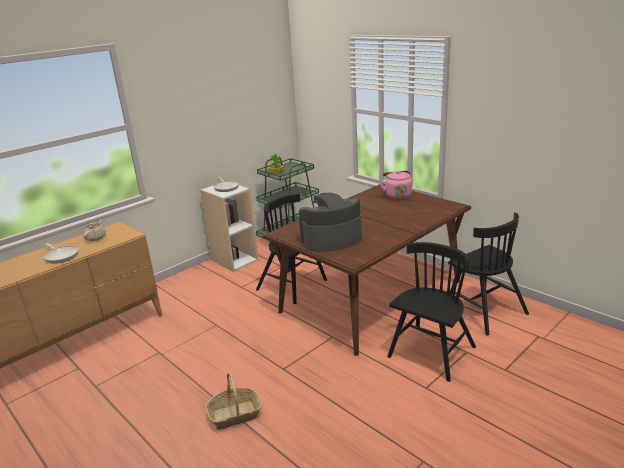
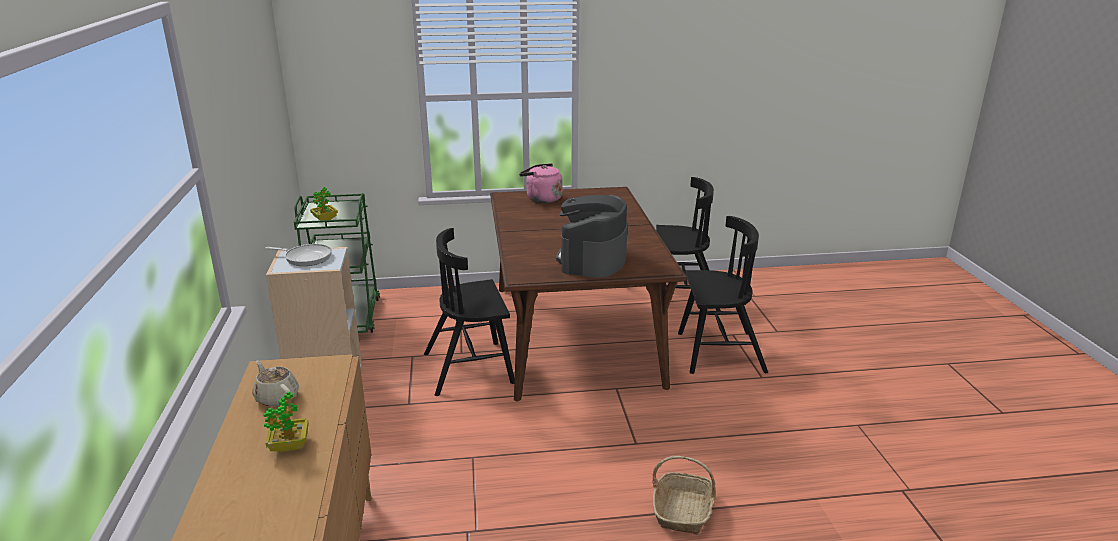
camera: 55 degrees left, 0 degrees up
frying pan [43,243,79,264] -> potted plant [263,391,309,452]
black chair [387,242,476,382] -> black chair turned 105 degrees clockwise [678,216,768,374]

